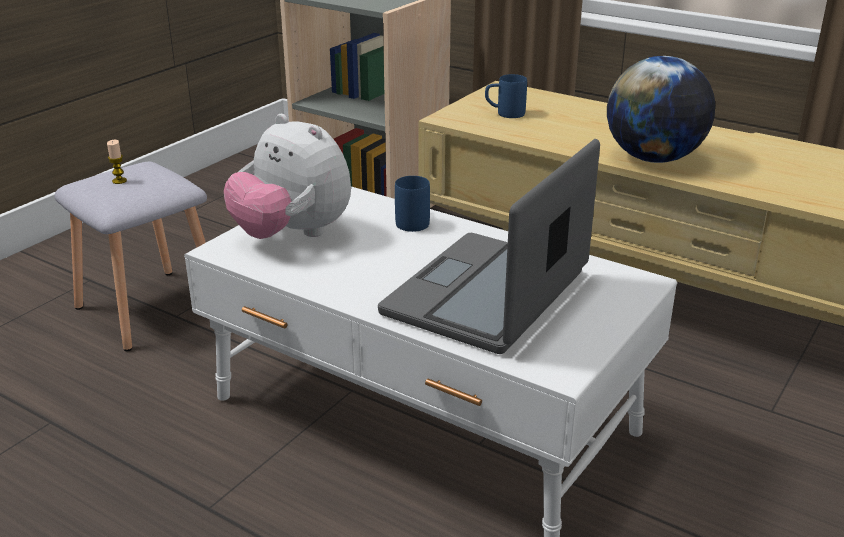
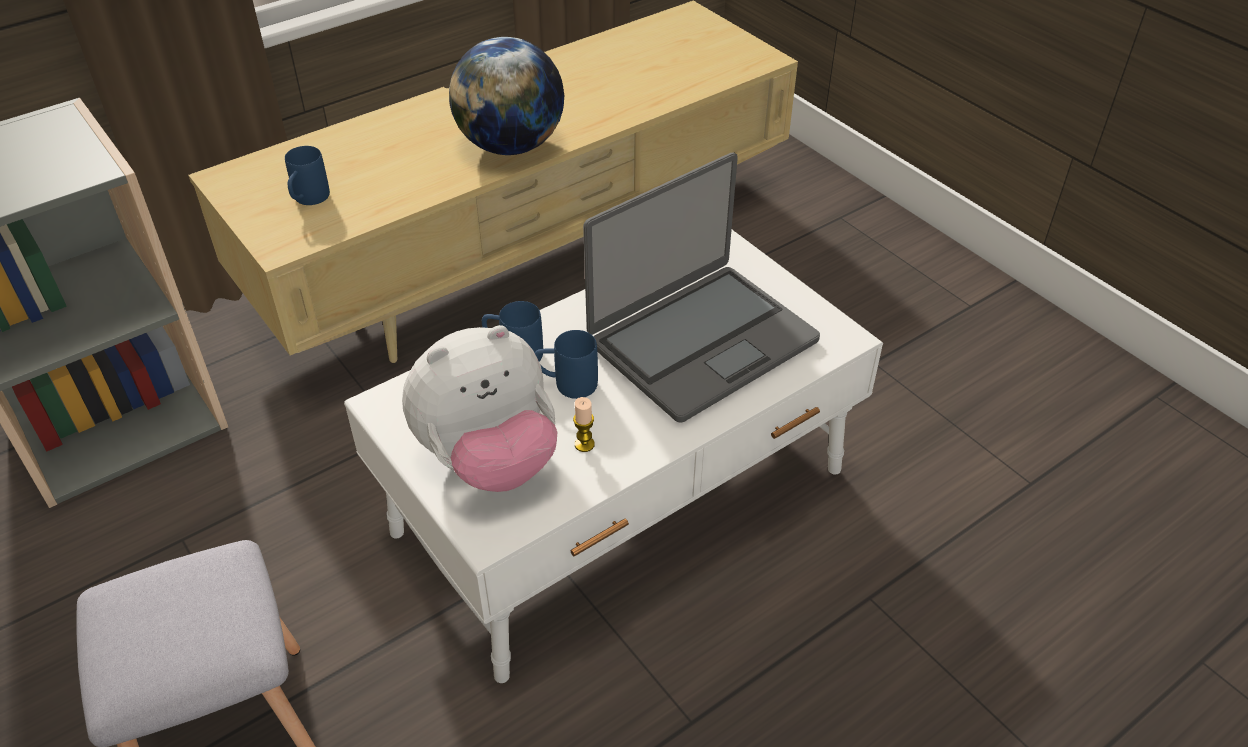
camera: 70 degrees left, 15 degrees up
candle [107,140,127,184] -> candle moved to [573,397,595,452]
laptop [378,139,600,354] -> laptop turned 90 degrees counterclockwise [583,152,820,423]
none -> blue mug [535,330,598,399]

